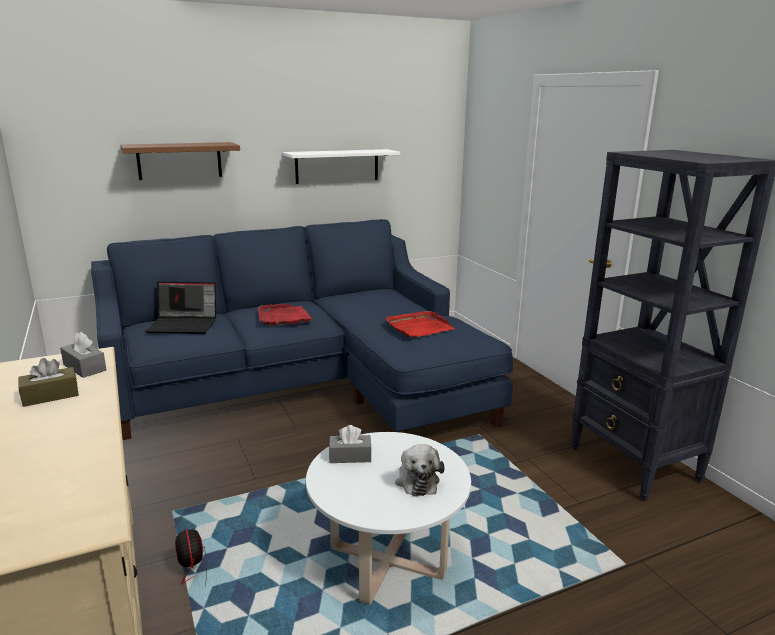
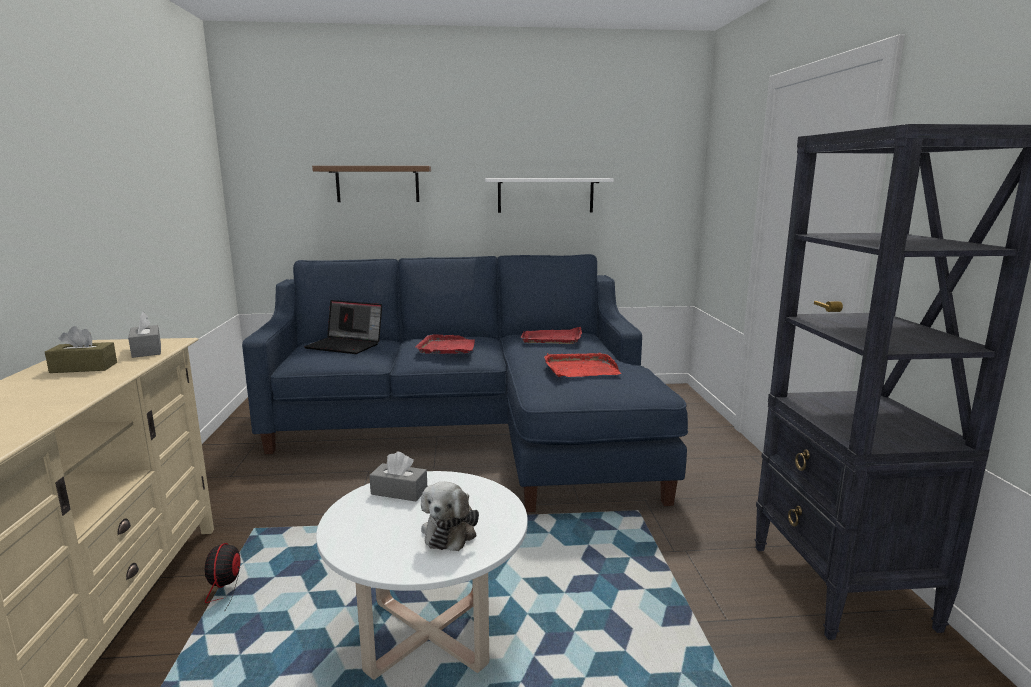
camera: 20 degrees right, 5 degrees down
none -> red tray [521,327,582,344]

